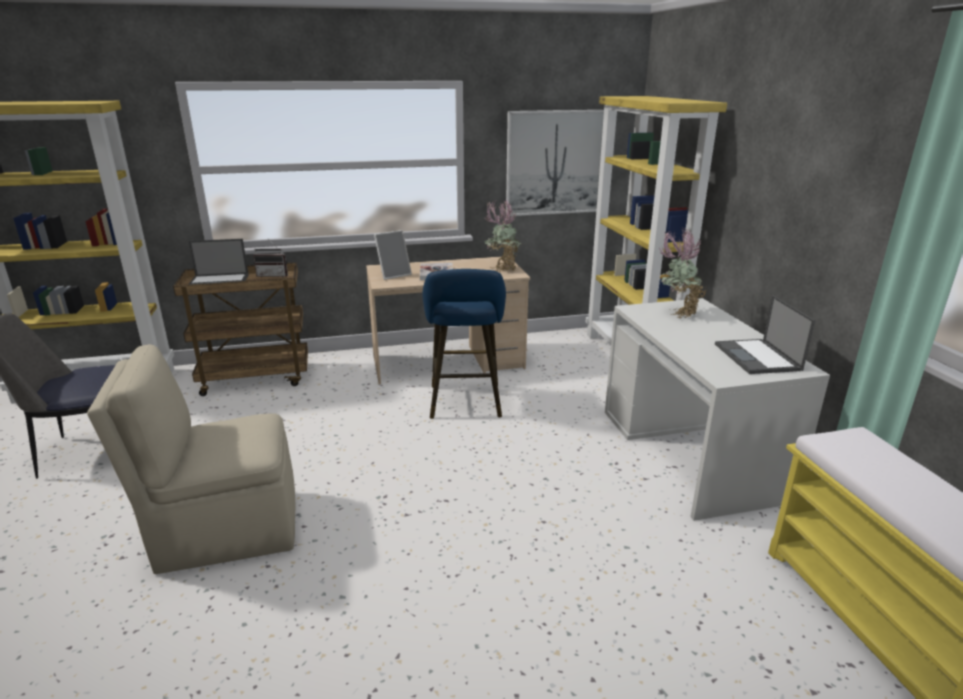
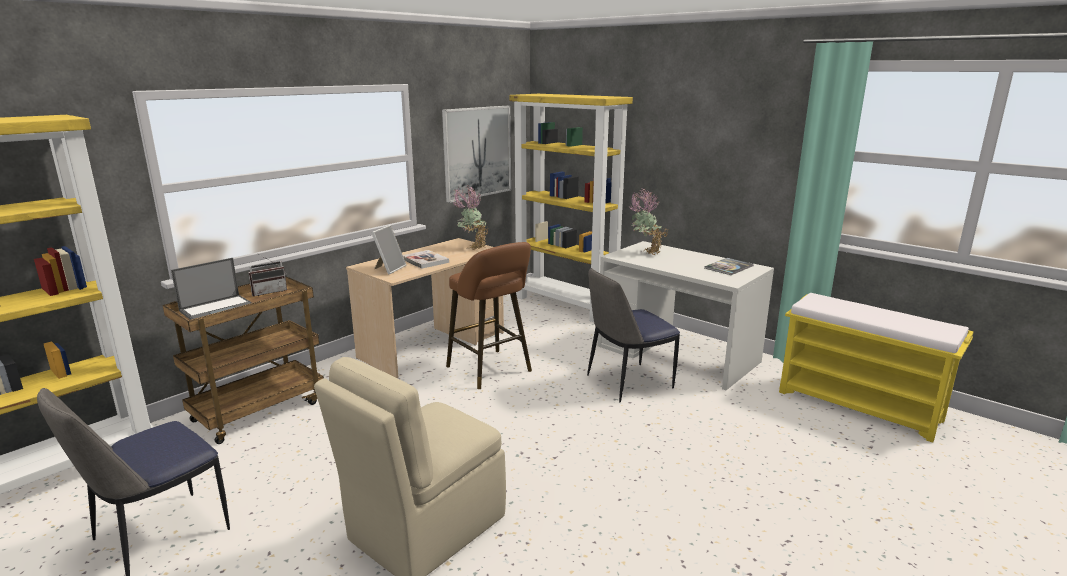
camera: 35 degrees left, 5 degrees down
blue stool [422,269,506,419] -> brown stool [446,242,532,389]
laptop [715,295,815,374] -> book [704,258,754,275]
none -> chair [587,268,680,402]

